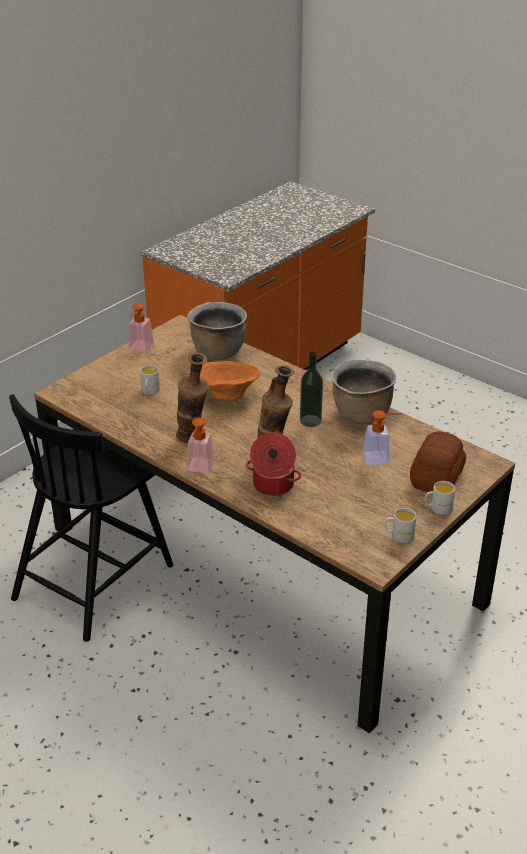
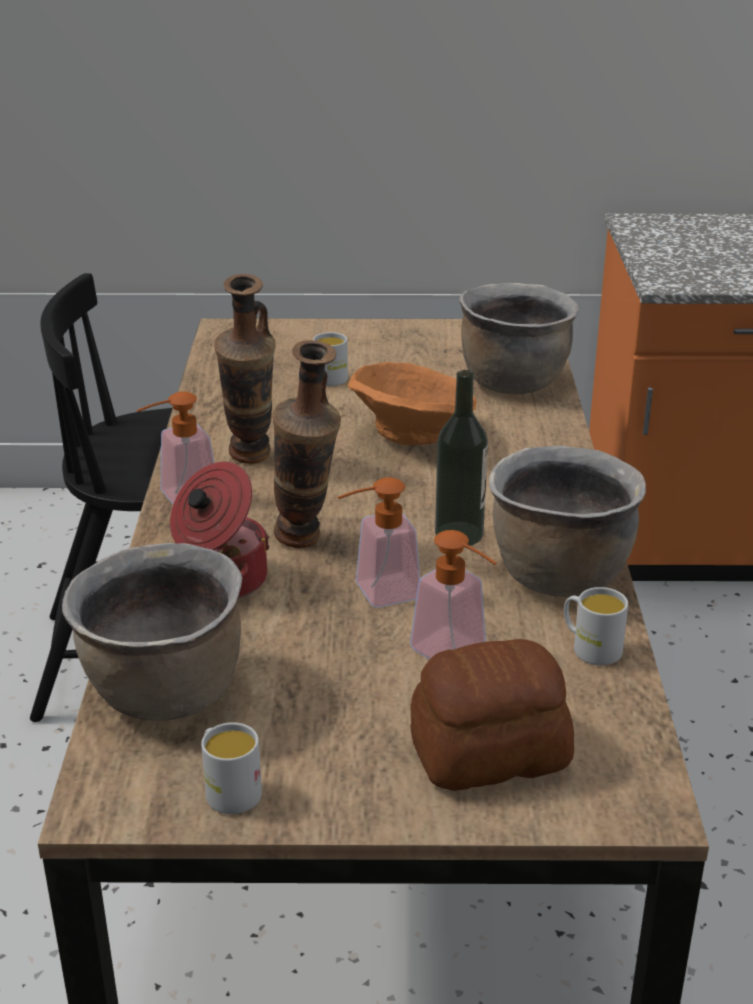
camera: 50 degrees right, 5 degrees down
soap dispenser [129,303,154,352] -> soap dispenser moved to [337,477,420,608]
white mug [424,481,455,515] -> white mug moved to [564,587,628,665]
none -> brown cooking pot [62,543,242,721]

